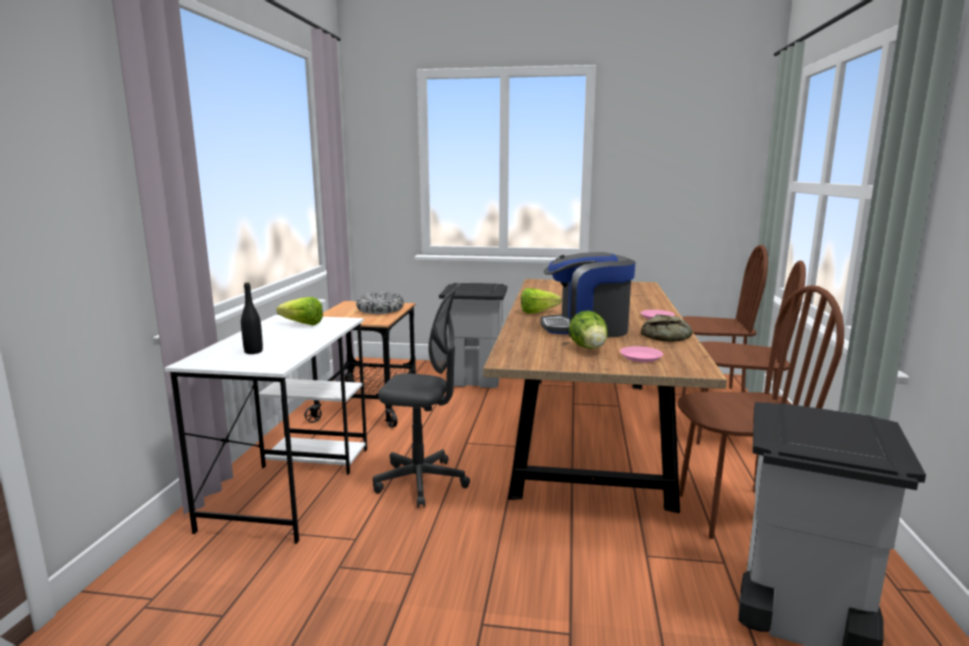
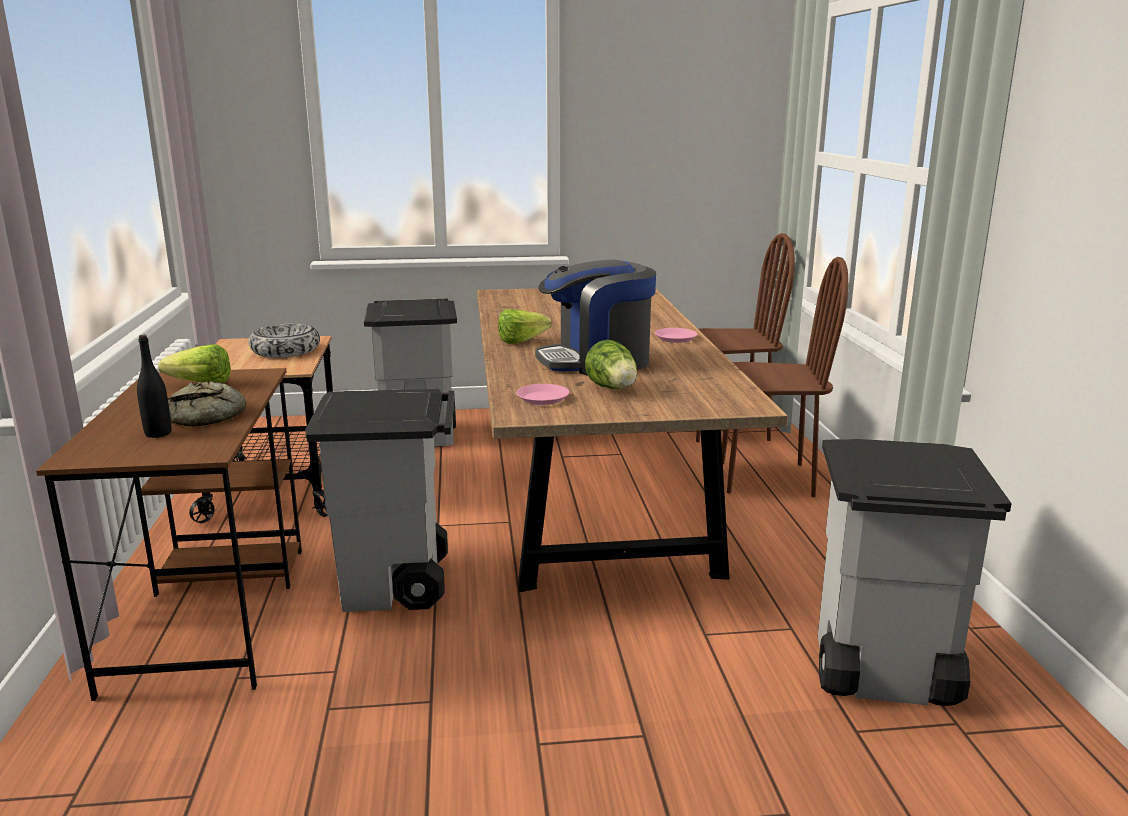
camera: 15 degrees left, 5 degrees up
white desk [165,315,367,544] -> brown desk [36,368,302,701]
grey office chair [373,289,470,508] -> grey trash can [305,389,455,612]
pink plate [620,346,663,362] -> pink plate moved to [516,384,569,405]
bread [641,315,693,342] -> bread moved to [168,381,246,427]
brown chair [677,285,844,539] -> none

